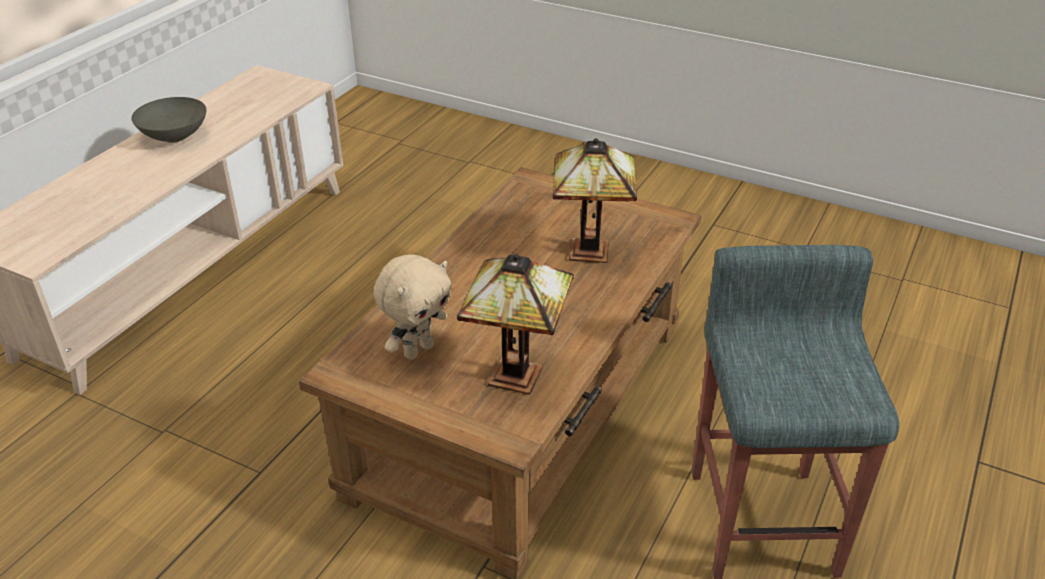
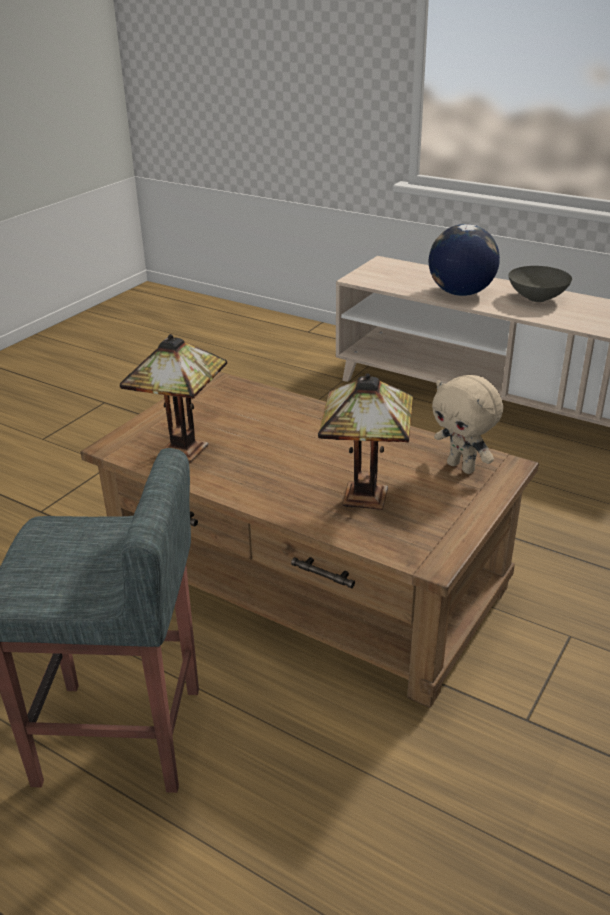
camera: 95 degrees right, 5 degrees down
beige plush toy [374,254,452,360] -> beige plush toy moved to [432,375,503,474]
none -> globe [429,224,500,296]

